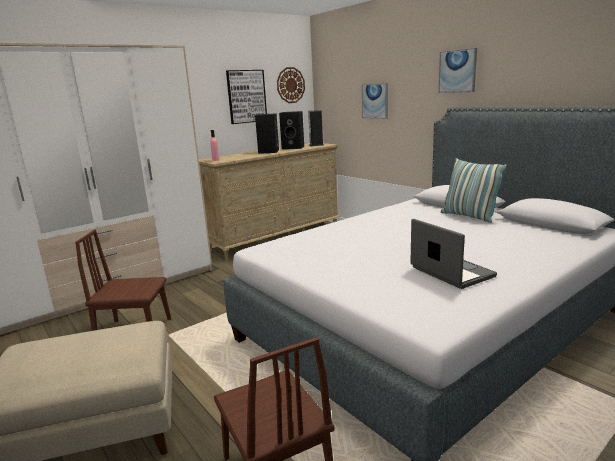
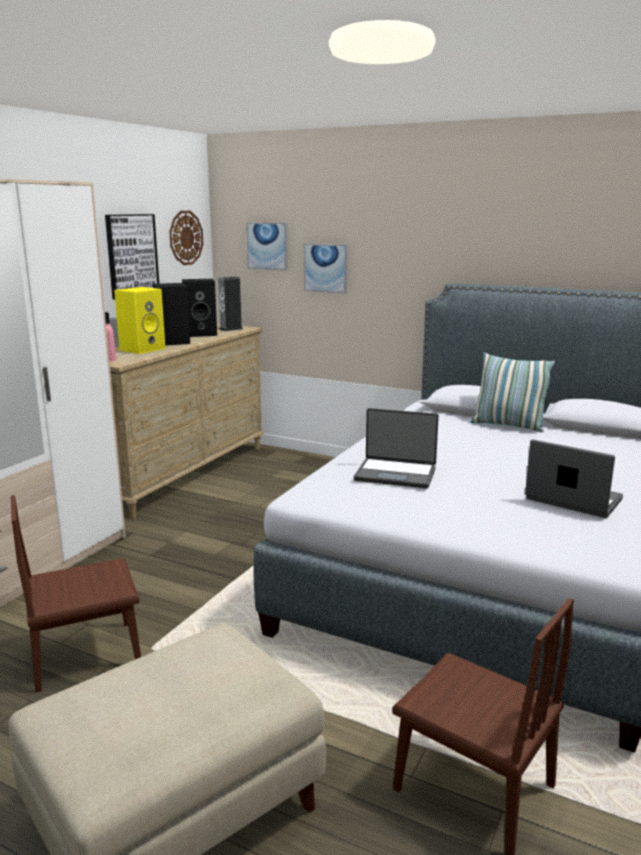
camera: 25 degrees left, 0 degrees up
picture [438,48,477,93] -> picture moved to [246,222,288,270]
none -> yellow speaker [114,287,166,354]
none -> laptop [354,408,439,489]

